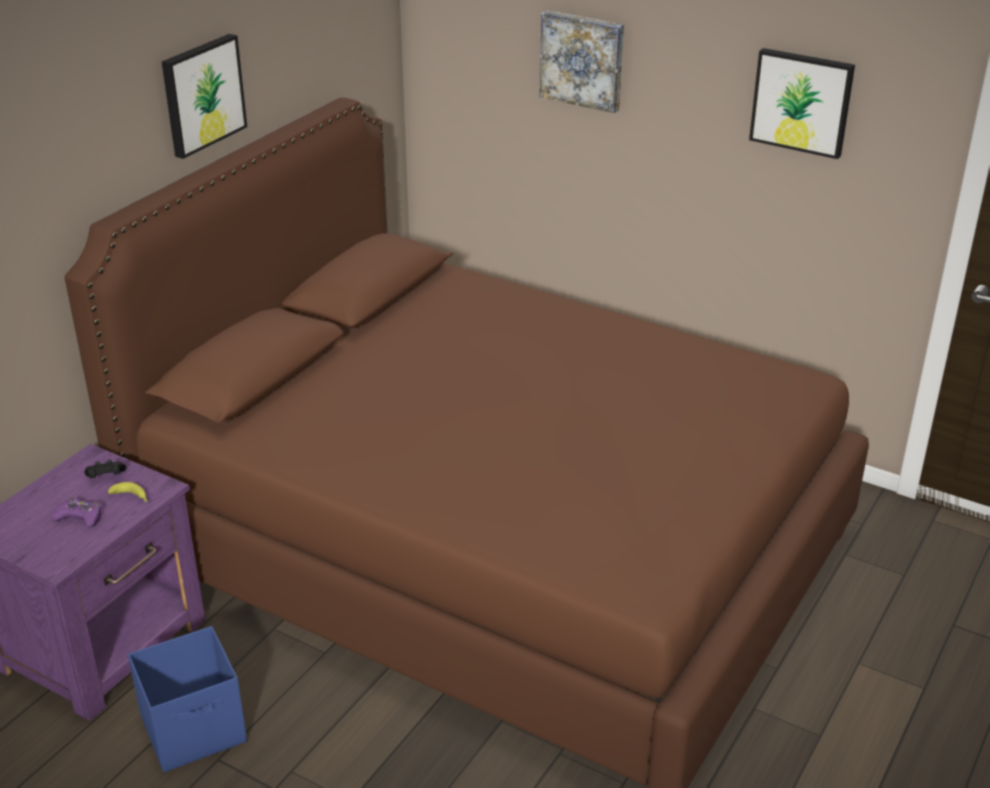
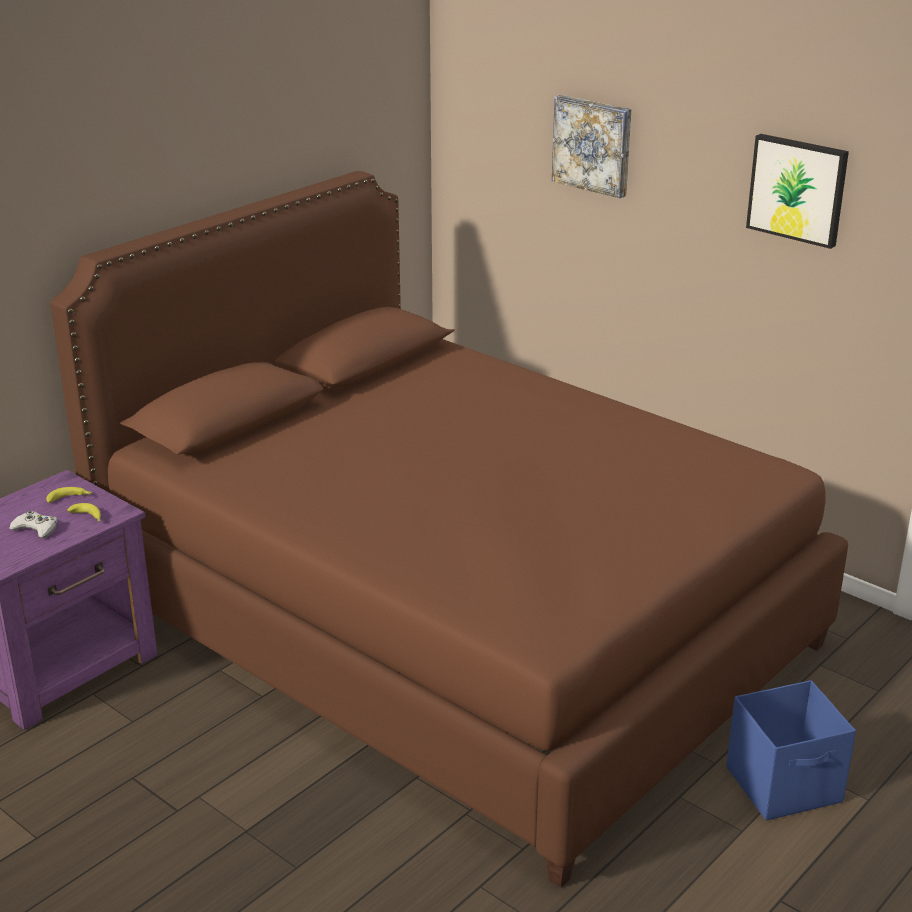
camera: 10 degrees right, 5 degrees down
purple game controller [52,498,102,527] -> white game controller [9,510,57,538]
black game controller [85,459,126,478] -> banana [46,487,93,503]
blue storage box [128,626,247,772] -> blue storage box moved to [726,680,856,821]
picture [162,34,247,159] -> none

